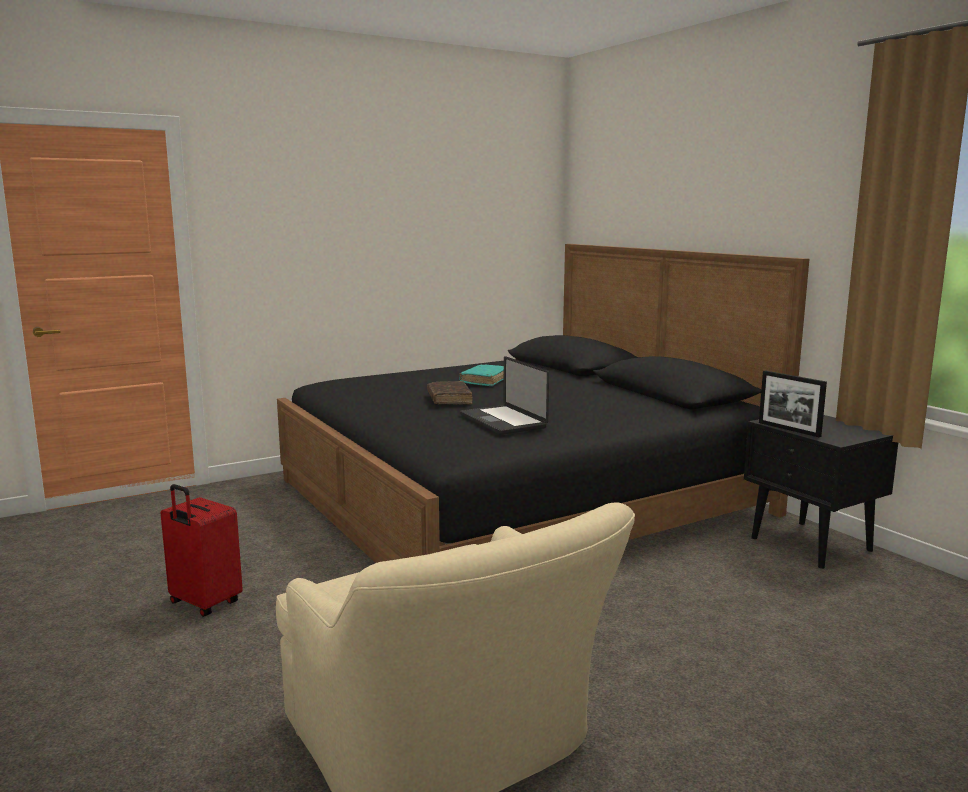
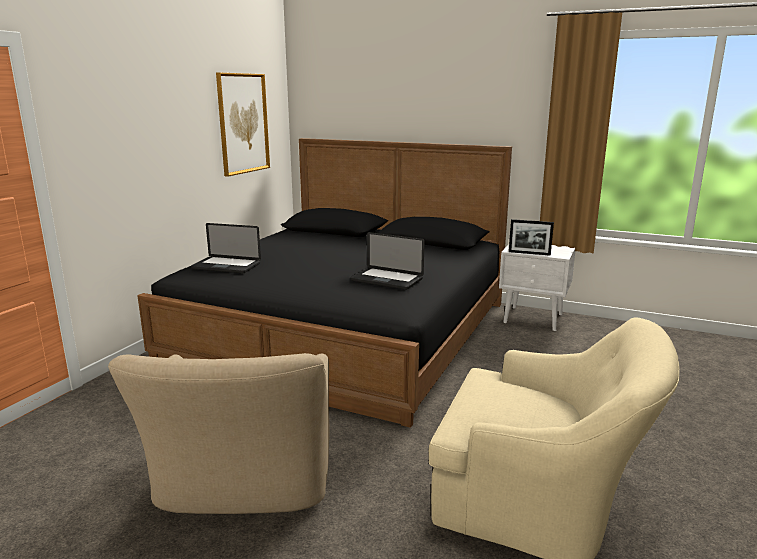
camera: 35 degrees left, 5 degrees up
red suitcase [160,484,243,617] -> beige armchair [108,353,329,514]
brown book [427,381,473,405] -> none
turquoise book [459,365,504,386] -> none
black nightstand [744,415,898,569] -> white nightstand [499,244,575,331]
none -> laptop [191,223,261,273]
none -> picture [216,73,270,177]

